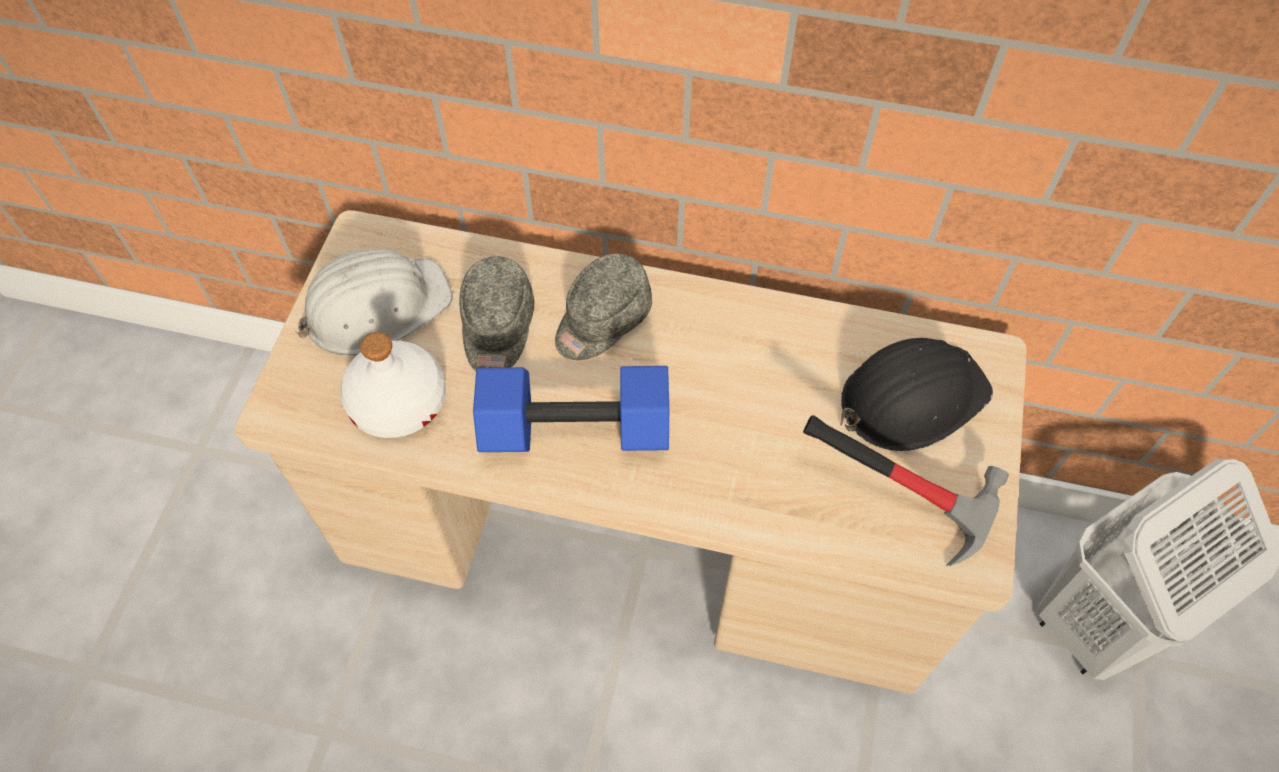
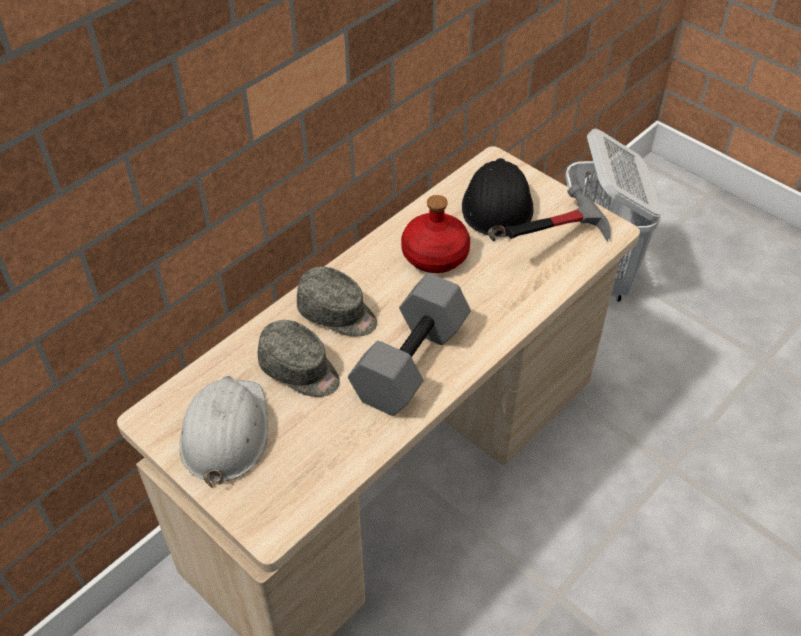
camera: 60 degrees left, 10 degrees down
white bottle [340,332,446,438] -> none
blue dumbbell [473,366,669,452] -> grey dumbbell [348,273,471,416]
grey cap [555,253,652,360] -> grey cap turned 45 degrees counterclockwise [297,267,377,337]
none -> red bottle [401,195,470,273]

